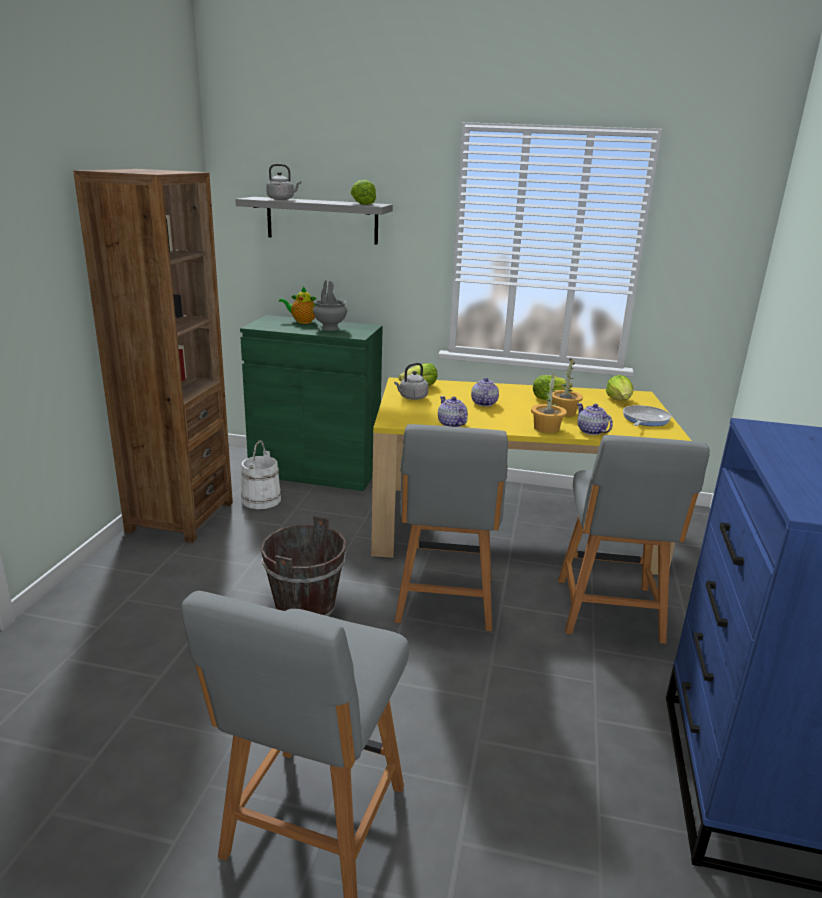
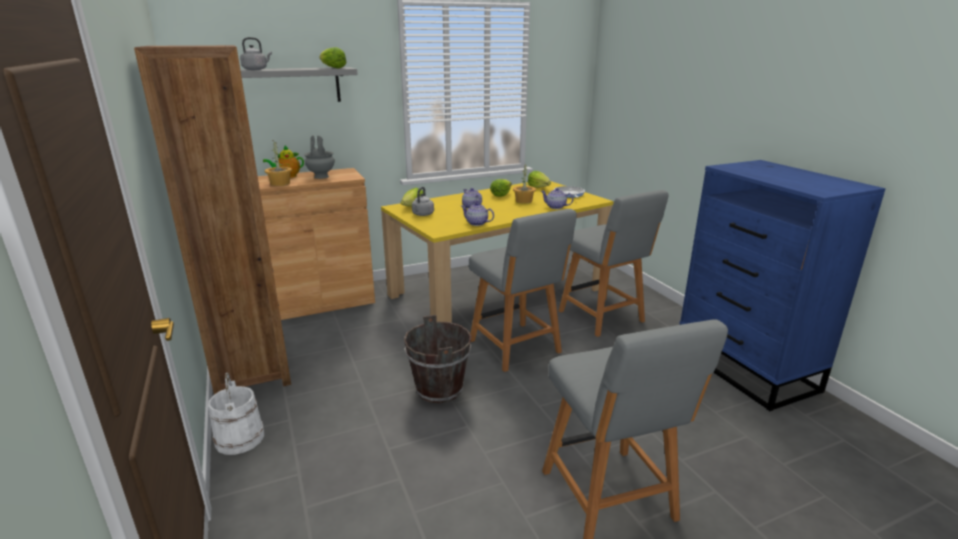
camera: 35 degrees left, 0 degrees up
green cabinet [240,315,383,491] -> brown cabinet [258,168,375,320]
white bucket [241,440,281,509] -> white bucket moved to [208,373,264,455]
potted plant [531,371,567,433] -> potted plant moved to [265,141,292,186]

